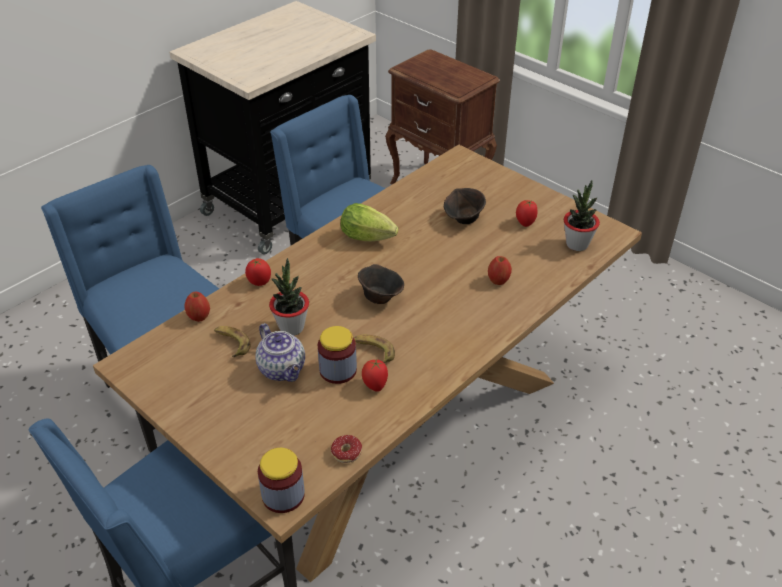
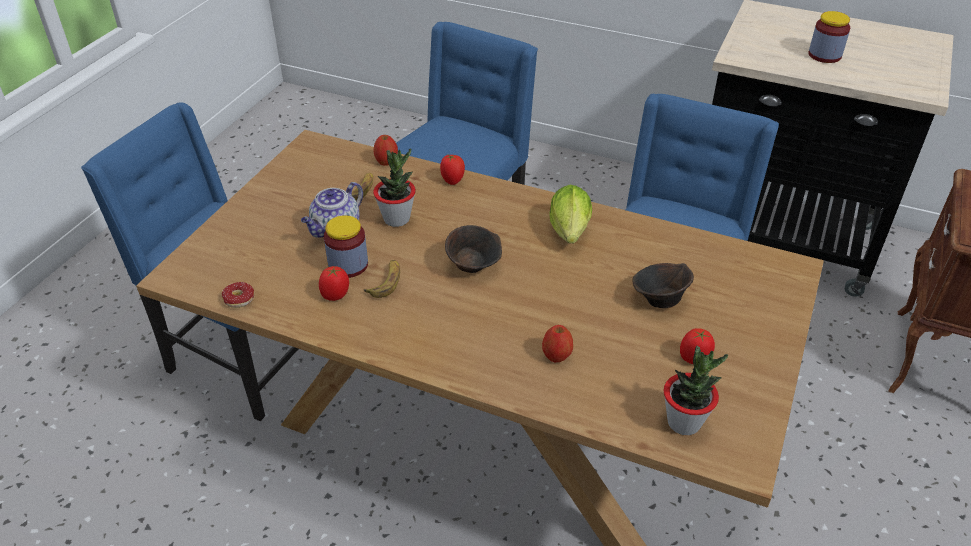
camera: 70 degrees right, 0 degrees up
jar [258,448,305,513] -> jar moved to [808,11,850,63]

